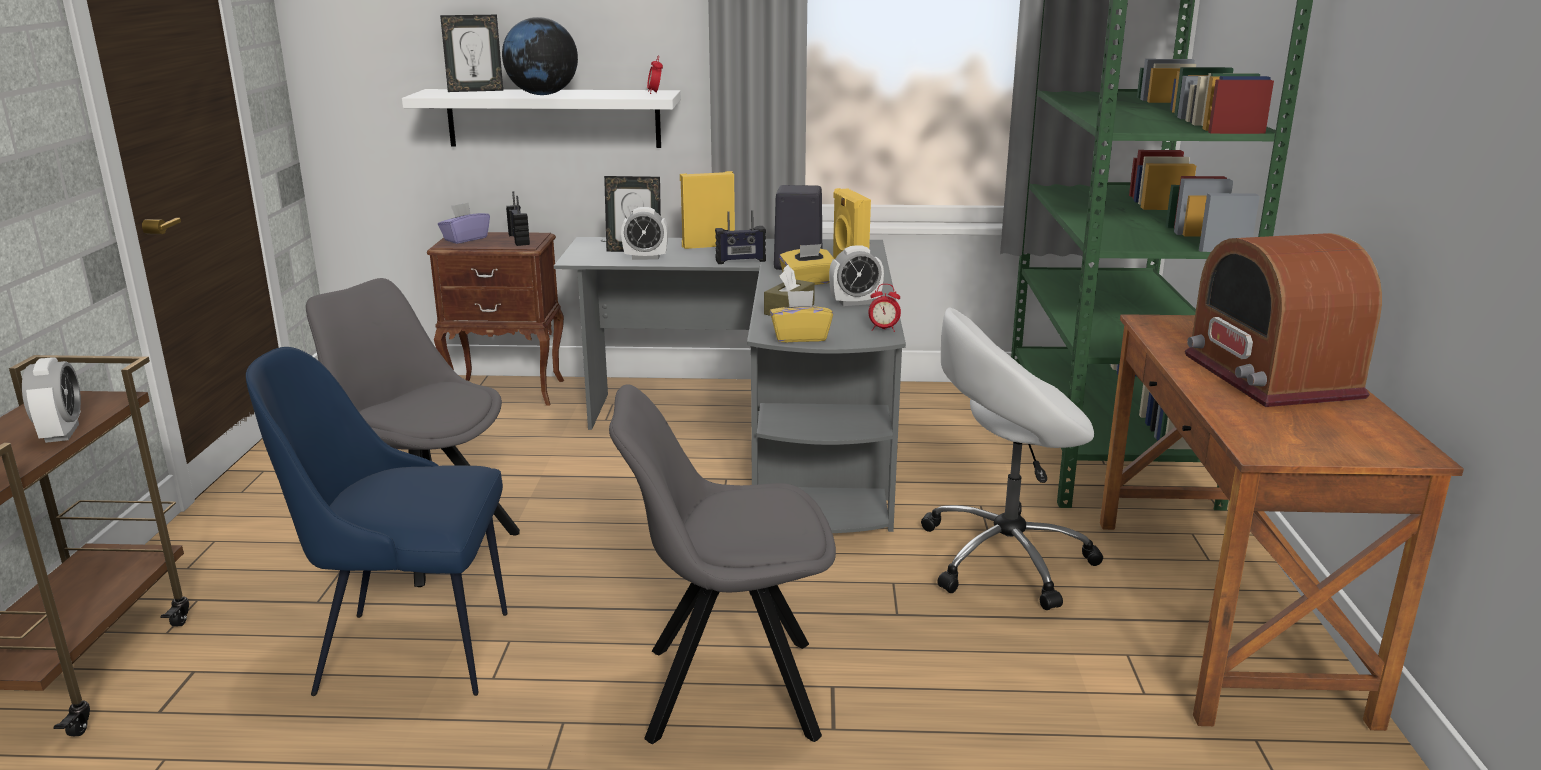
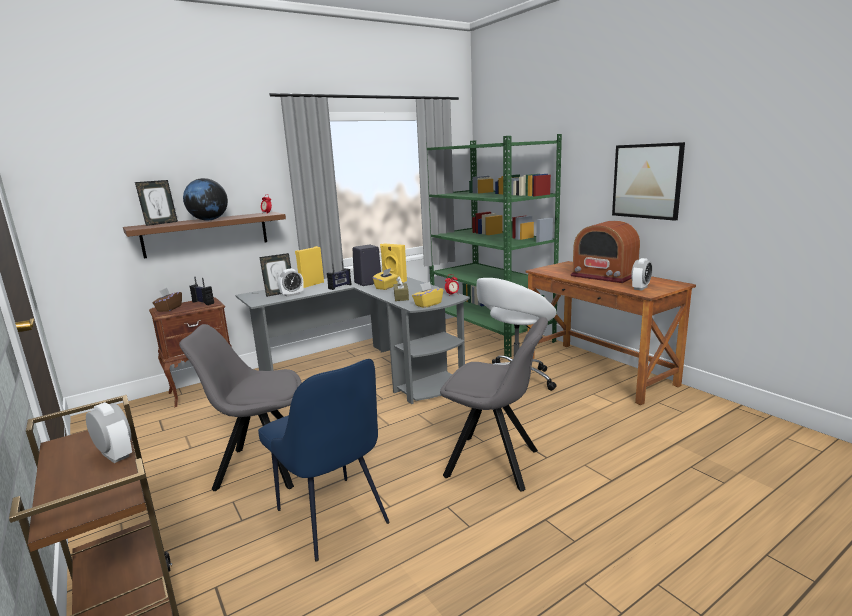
camera: 35 degrees left, 5 degrees down
blue chair [246,347,508,696] -> blue chair turned 90 degrees counterclockwise [258,359,390,562]
white shelf [402,89,681,148] -> brown shelf [123,212,286,258]
purple tissue box [438,202,490,244] -> brown tissue box [152,288,182,312]
grey chair [609,384,836,744] -> grey chair turned 120 degrees counterclockwise [440,317,548,491]
alarm clock [829,245,884,306] -> alarm clock moved to [631,258,652,290]
none -> picture [612,142,685,221]

